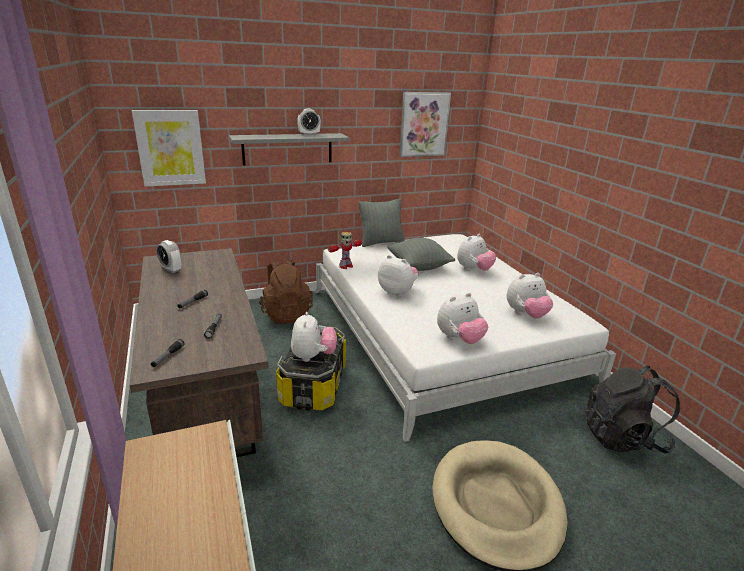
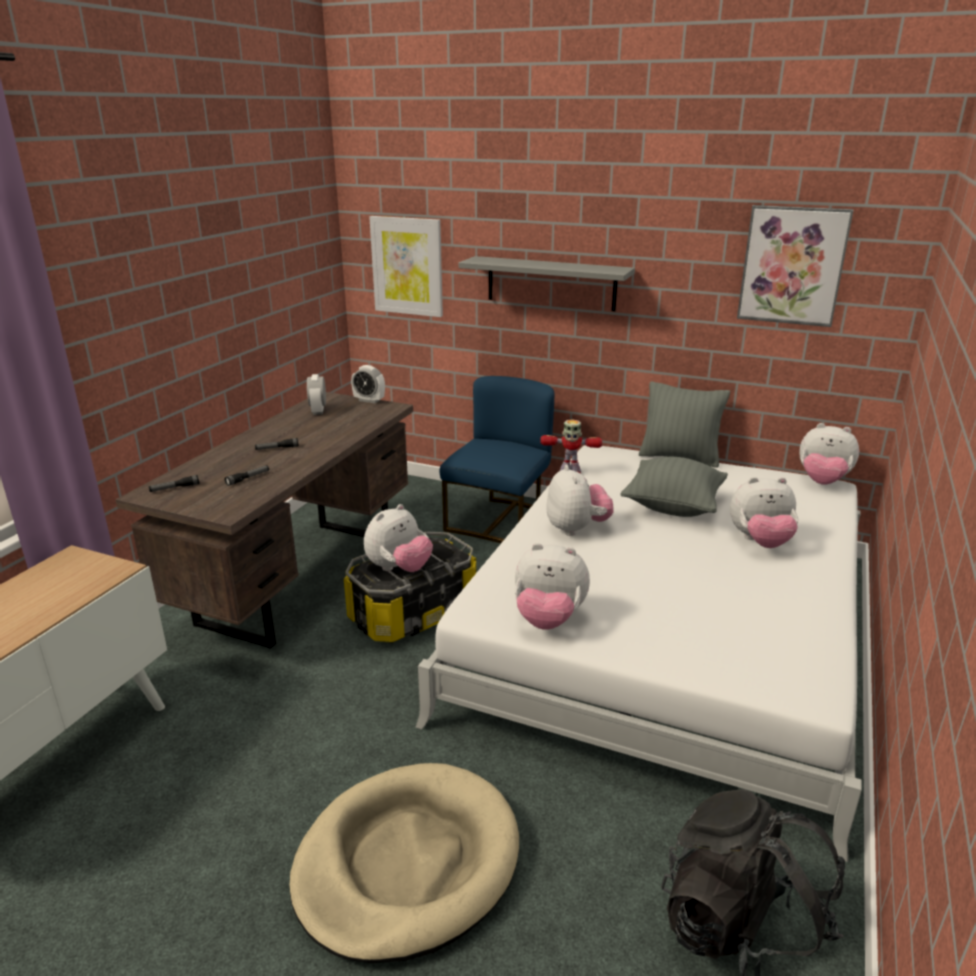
camera: 45 degrees right, 0 degrees up
brown backpack [259,259,313,324] -> blue chair [440,376,555,543]
alarm clock [297,109,321,135] -> alarm clock moved to [351,365,385,403]
plush toy [507,273,553,318] -> plush toy moved to [799,423,859,485]

